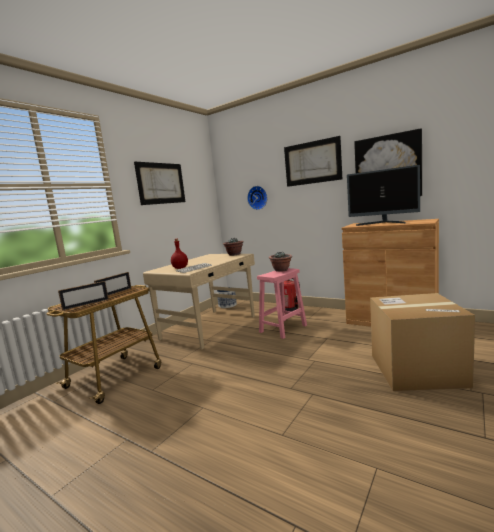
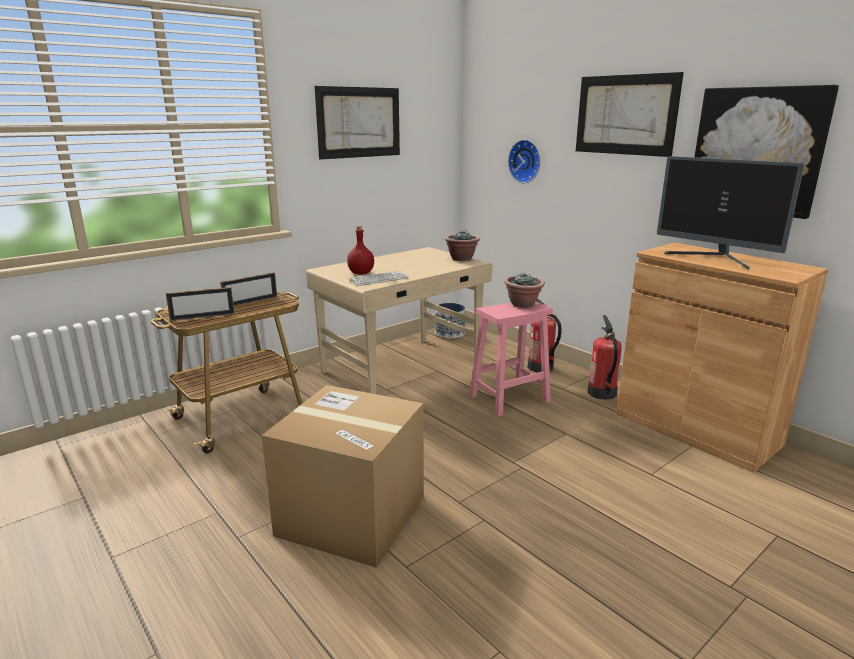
camera: 15 degrees right, 10 degrees up
cardboard box [370,293,475,391] -> cardboard box moved to [262,385,424,568]
none -> fire extinguisher [587,315,622,400]

